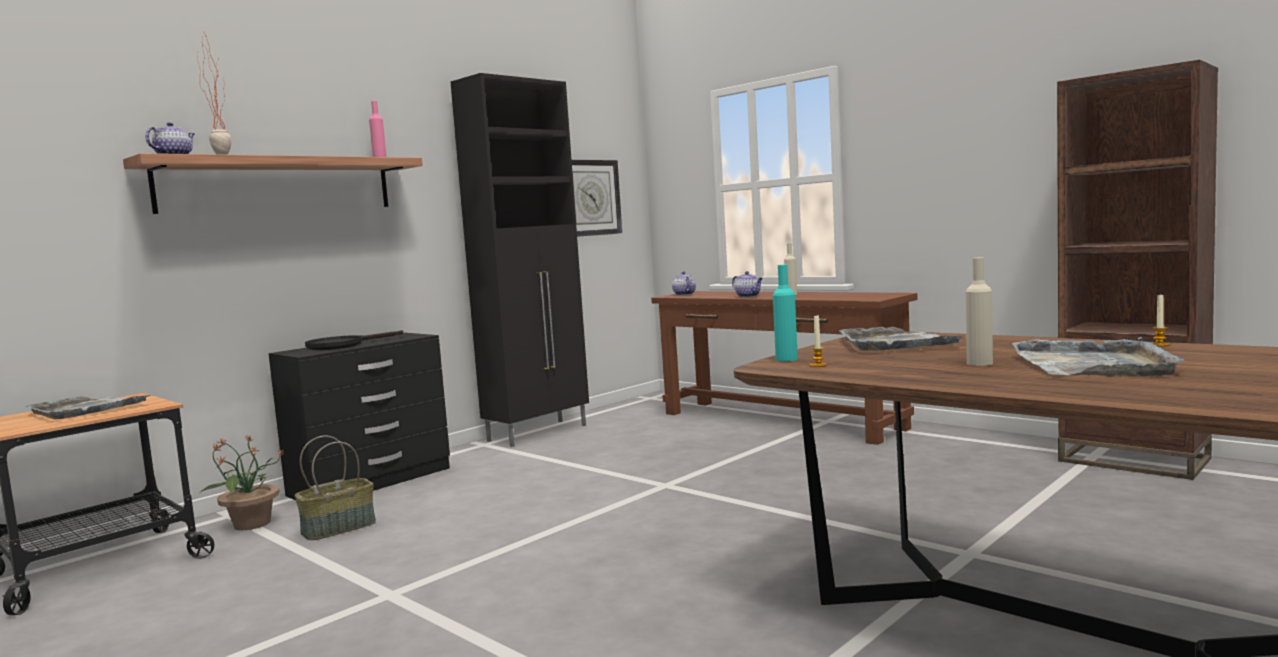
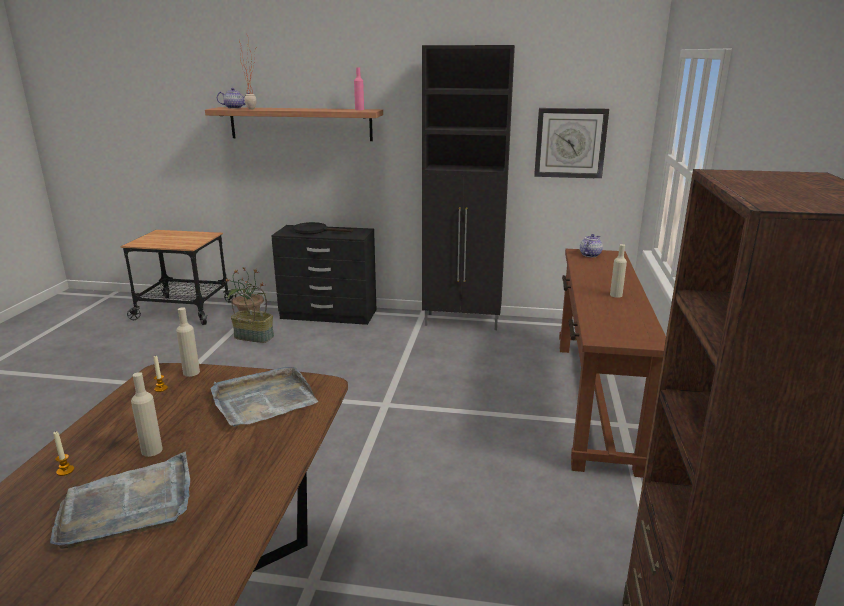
camera: 55 degrees right, 15 degrees up
grey tray [25,395,150,419] -> none
teapot [732,271,763,297] -> none
turquoise bottle [773,265,798,361] -> beige bottle [176,307,200,377]
candle [1151,293,1170,347] -> candle moved to [53,431,74,476]

